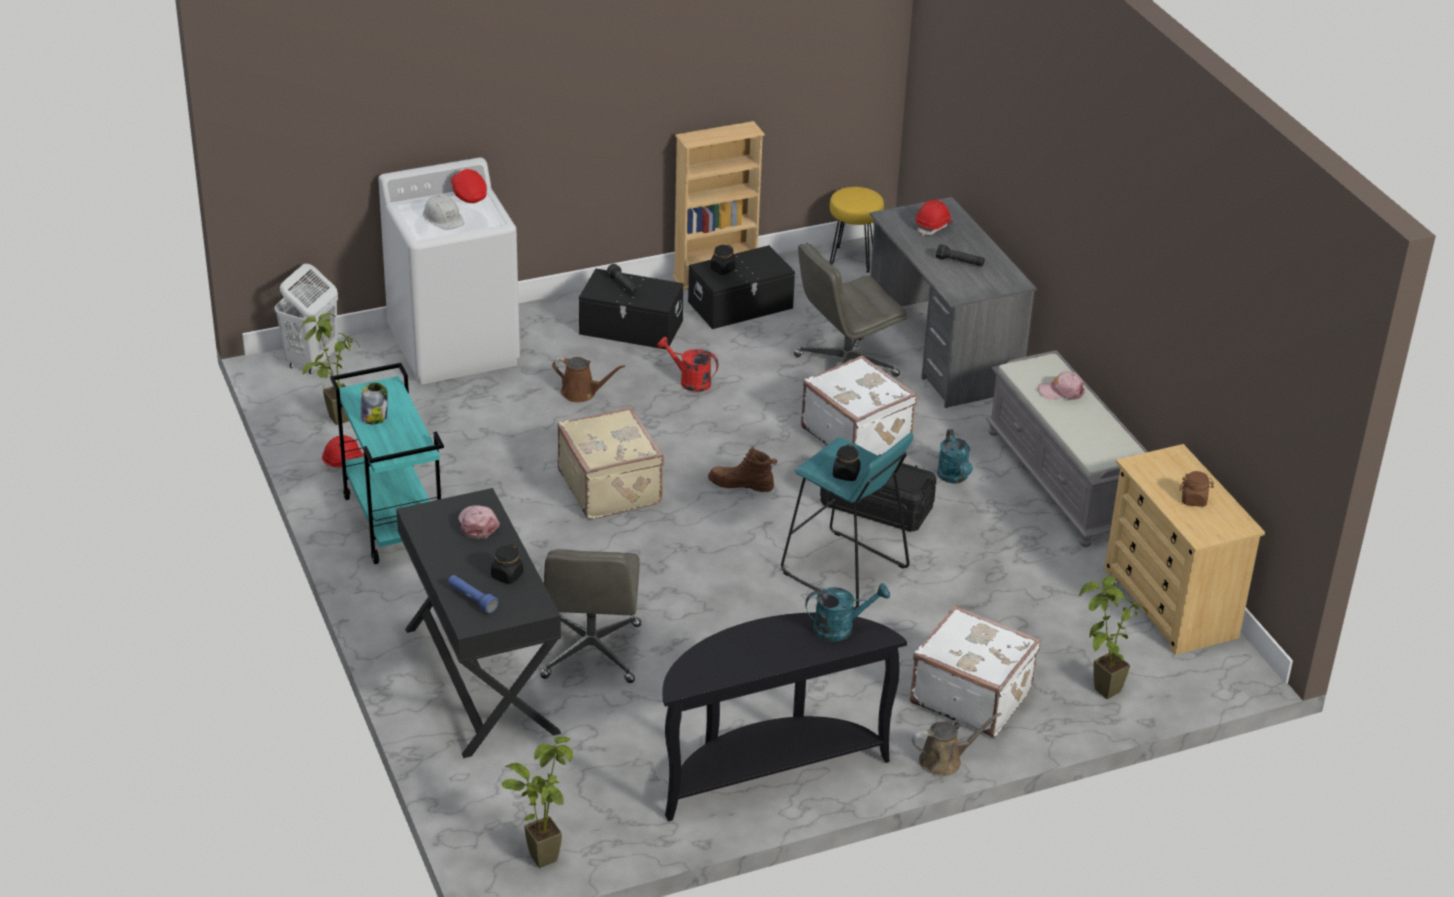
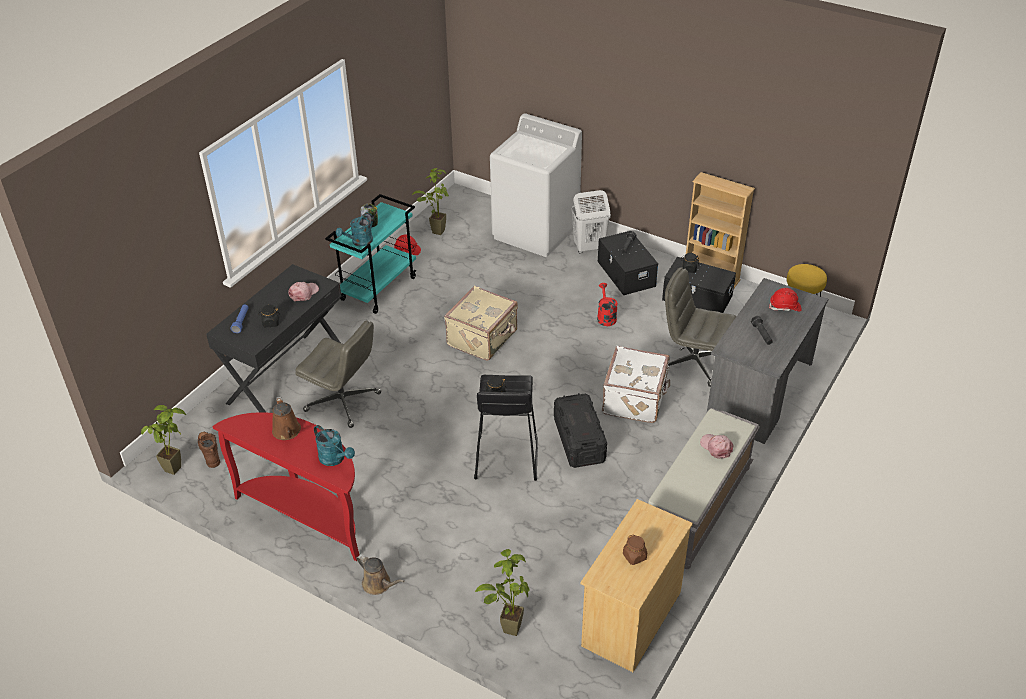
camera: 55 degrees right, 5 degrees up
white laundry basket [274,264,338,374] -> white laundry basket moved to [571,190,611,254]
white hard hat [423,194,464,230] -> none
red cap [451,169,487,203] -> none
grey office chair [540,549,641,683] -> grey office chair turned 120 degrees counterclockwise [295,320,381,428]
brown watering can [552,357,625,402] -> brown watering can moved to [272,396,301,440]
black console table [662,613,907,821] -> red console table [213,412,359,561]
brown boot [708,447,777,492] -> brown boot moved to [198,432,220,468]
turquoise stool [781,433,914,610] -> black stool [474,375,538,481]
white suitcase [910,605,1041,738] -> none
turquoise watering can [937,429,973,484] -> turquoise watering can moved to [336,212,373,246]

